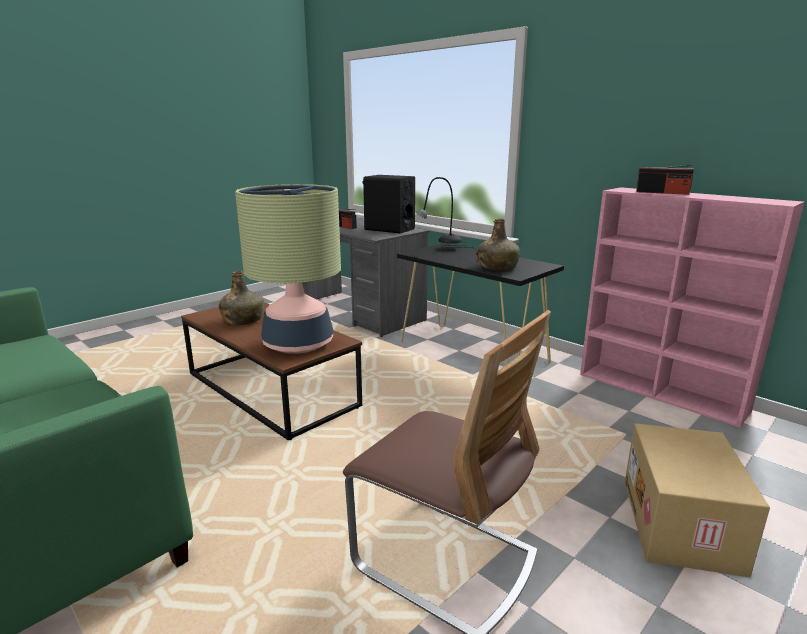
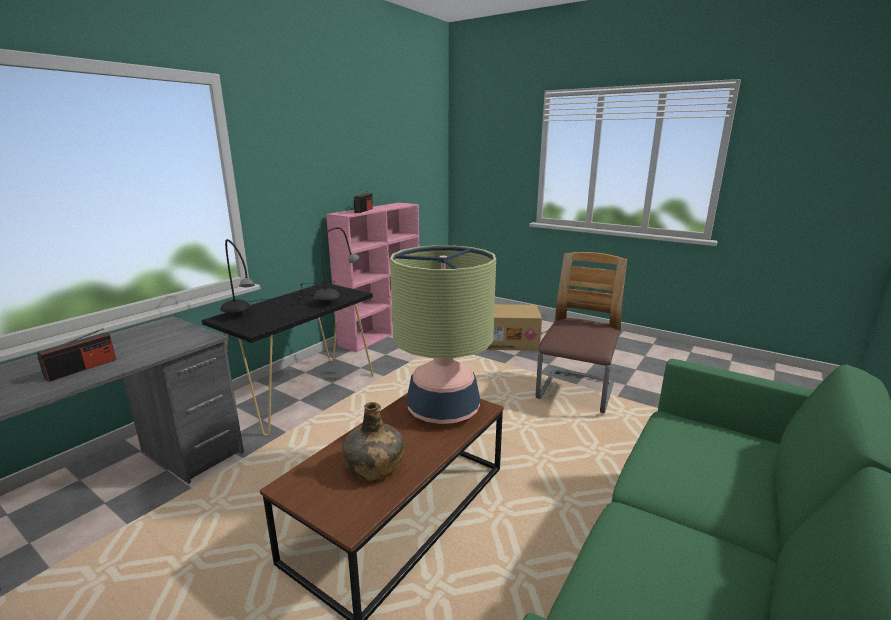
camera: 100 degrees left, 0 degrees up
black speaker [363,175,415,234] -> none
green bottle [478,219,520,270] -> grey table lamp [300,227,359,300]

